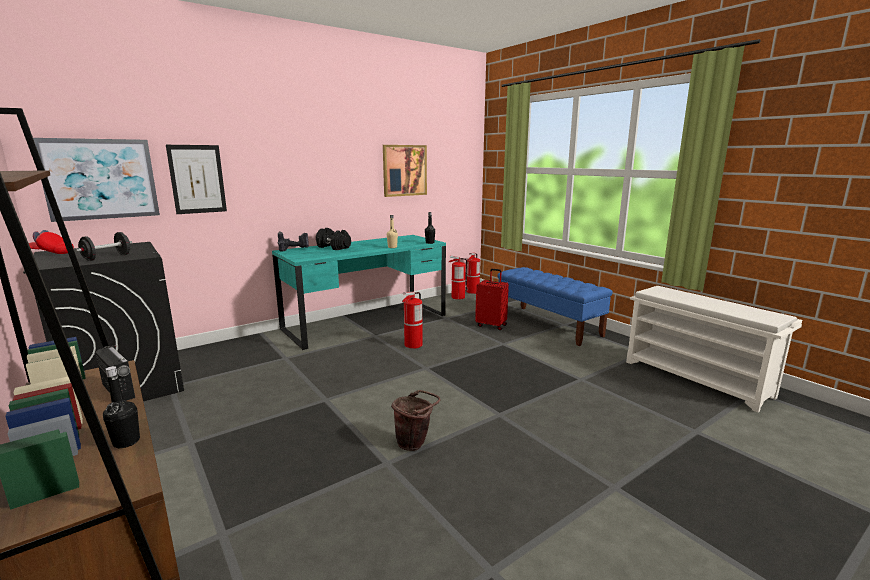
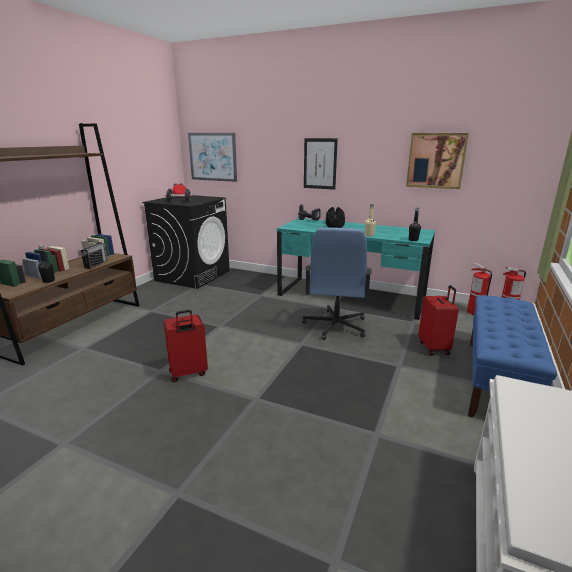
camera: 60 degrees right, 5 degrees up
picture [166,145,227,214] -> picture moved to [304,138,338,190]
brown bucket [391,390,440,451] -> red suitcase [164,310,208,382]
fire extinguisher [402,292,423,349] -> blue office chair [302,227,372,340]

